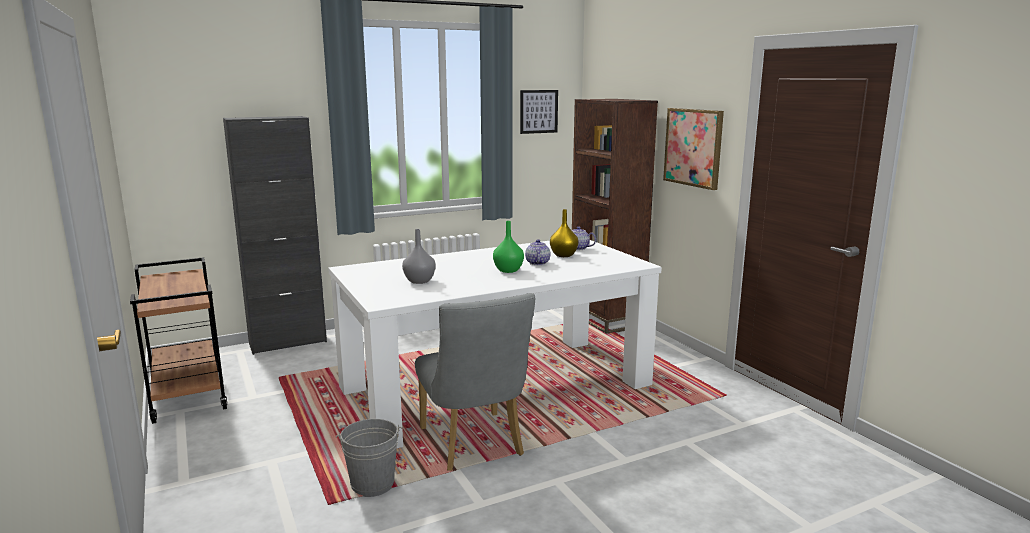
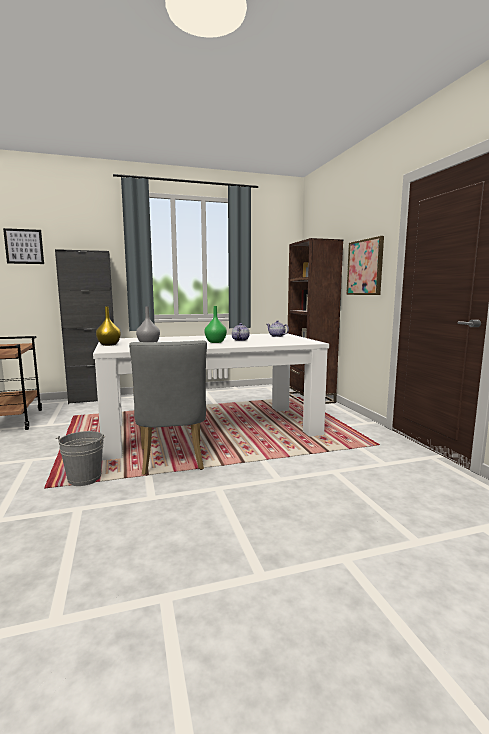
camera: 10 degrees right, 5 degrees down
picture [520,90,558,134] -> picture moved to [3,228,44,264]
yellow vase [550,209,578,257] -> yellow vase moved to [96,307,121,346]

